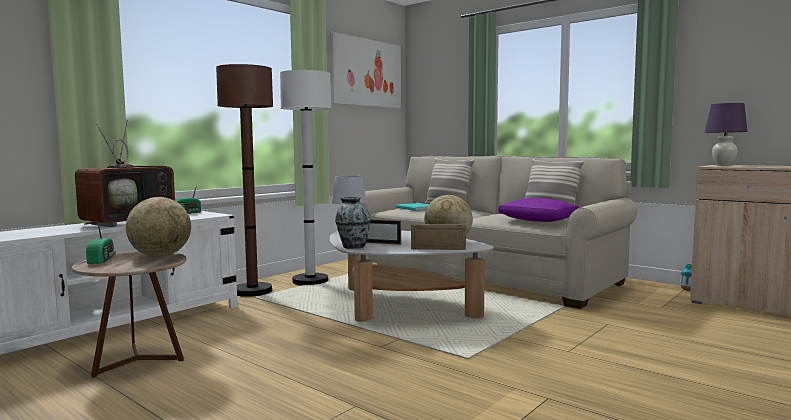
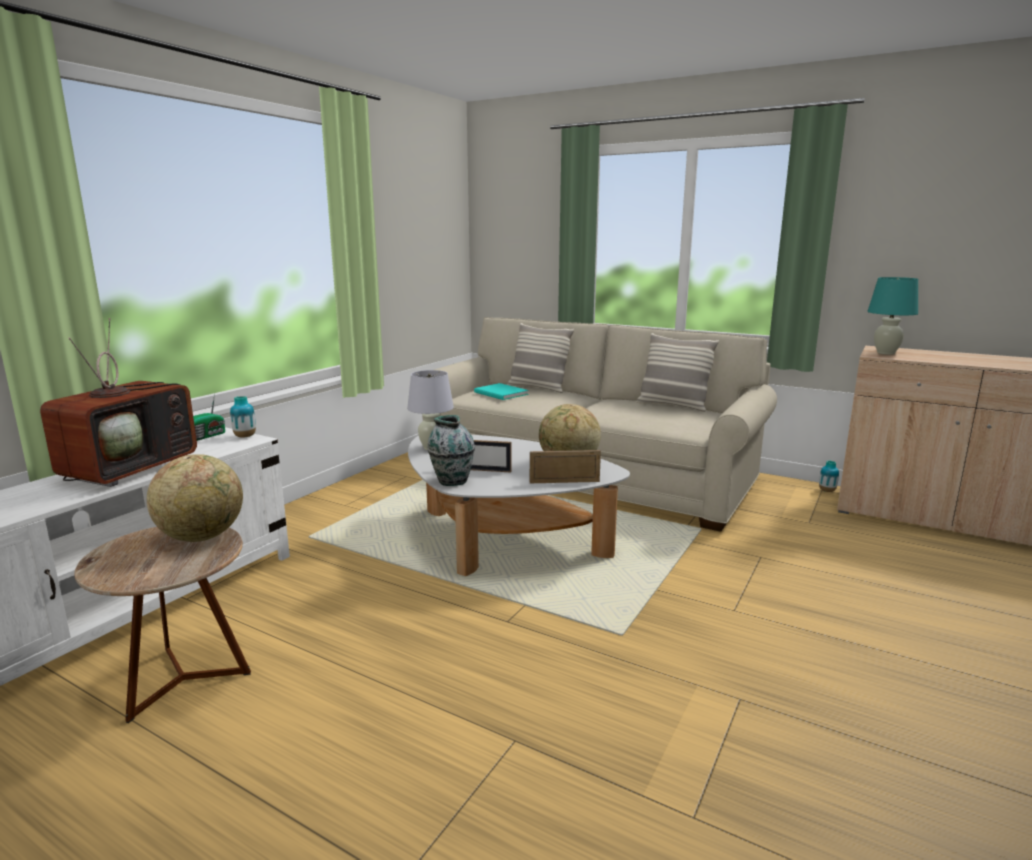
camera: 10 degrees left, 10 degrees up
radio [86,220,116,264] -> none
brown floor lamp [216,64,273,297] -> none
white floor lamp [280,70,331,285] -> none
picture [330,32,401,108] -> none
purple pillow [498,198,579,222] -> none
purple table lamp [705,103,748,166] -> turquoise table lamp [868,277,918,355]
none -> vase [230,396,256,438]

